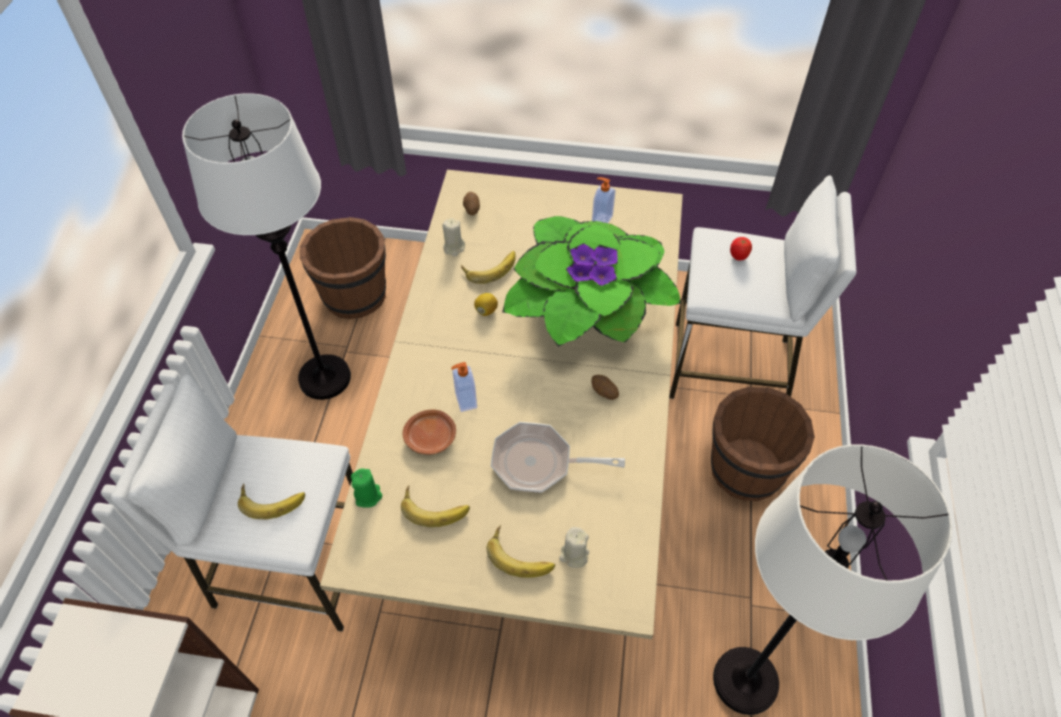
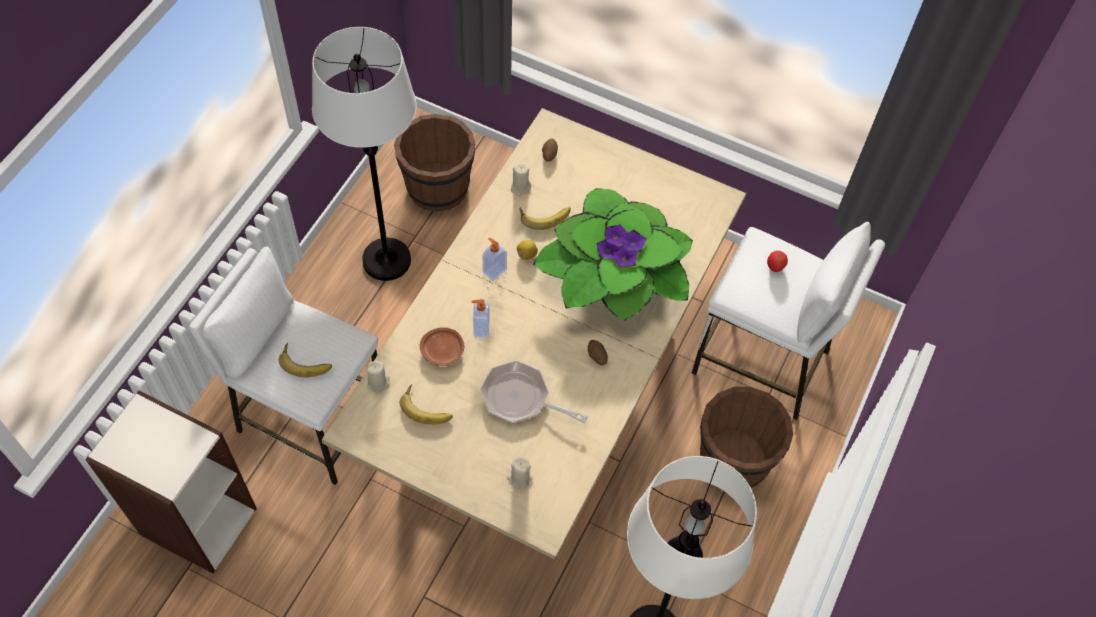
camera: 15 degrees right, 5 degrees up
green candle [351,468,382,508] -> beige candle [366,361,390,392]
banana [486,525,555,578] -> none
soap dispenser [592,177,615,223] -> soap dispenser moved to [482,238,507,281]

